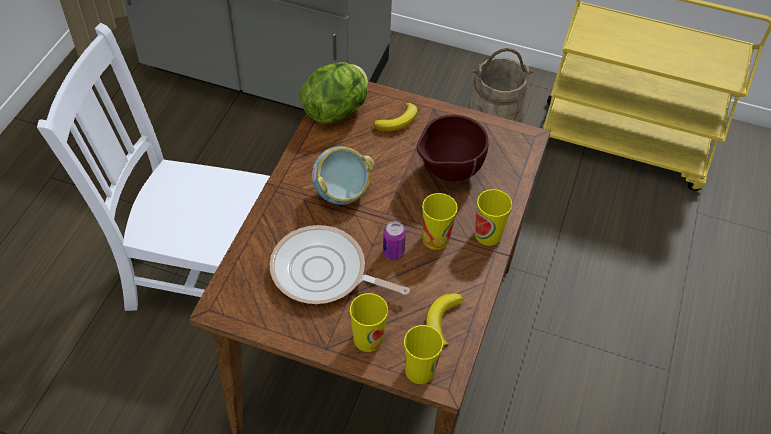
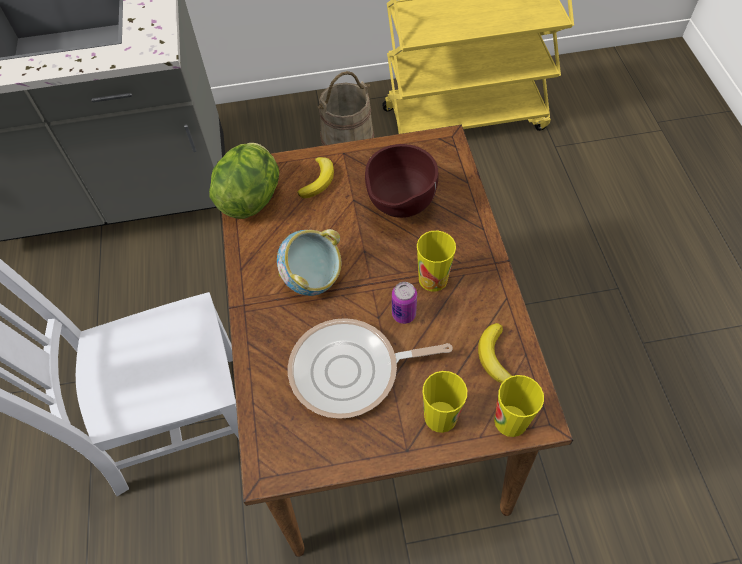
camera: 25 degrees left, 5 degrees up
cup [475,189,512,246] -> none

